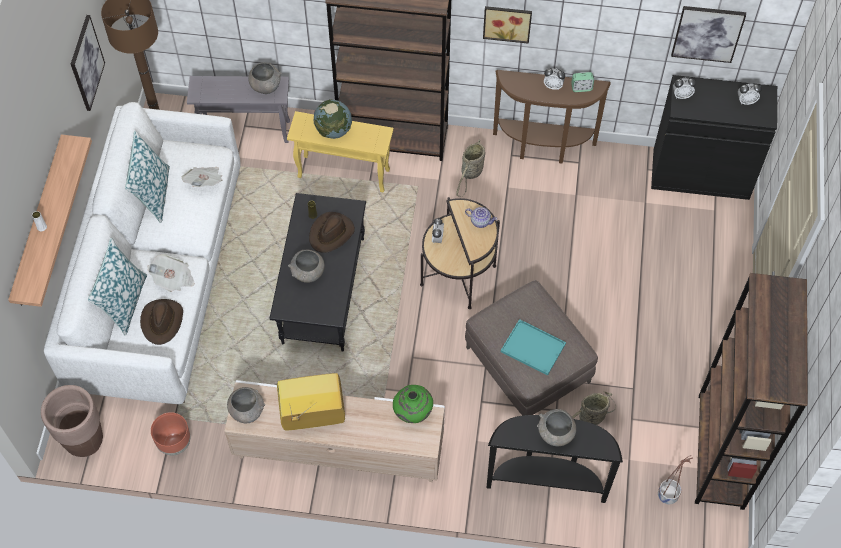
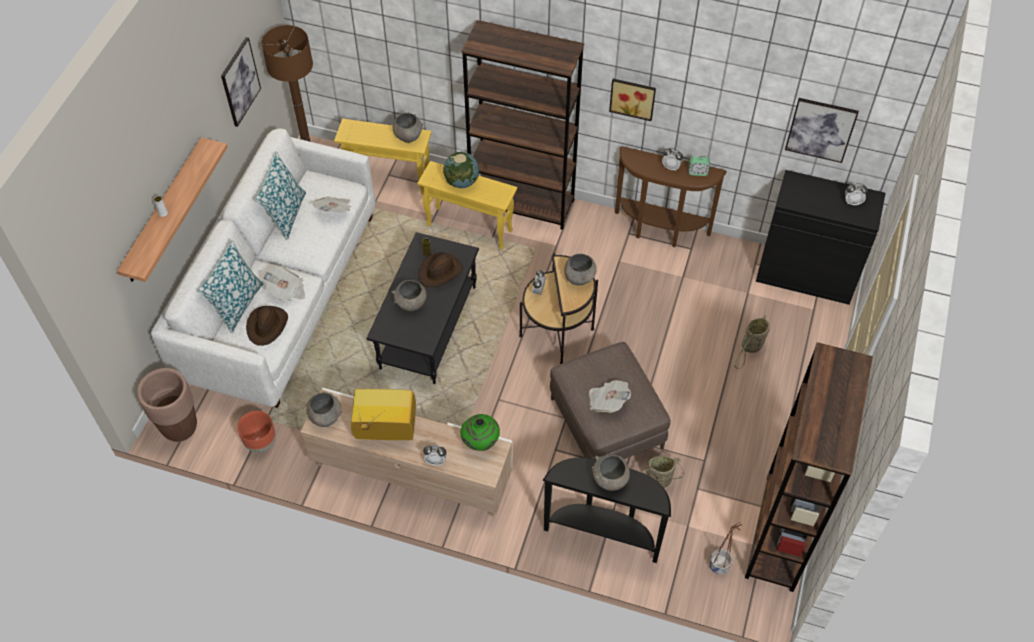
camera: 10 degrees right, 5 degrees down
grey side table [187,76,290,143] -> yellow side table [334,118,431,194]
basket [456,139,485,197] -> basket moved to [734,315,770,369]
teapot [465,207,497,228] -> grey bowl [564,254,597,285]
turquoise tray [501,319,566,376] -> newspaper [589,380,631,413]
alarm clock [673,77,696,99] -> alarm clock moved to [423,445,447,466]

